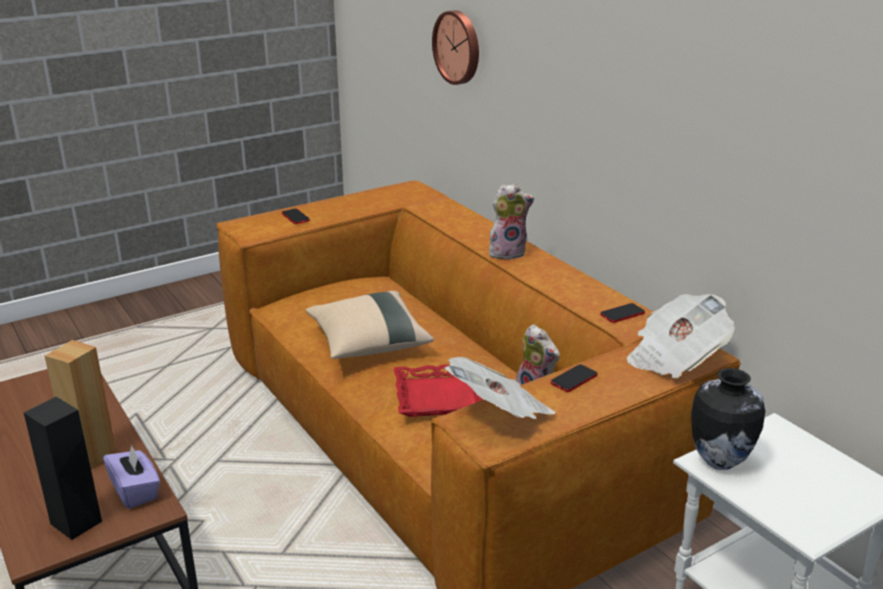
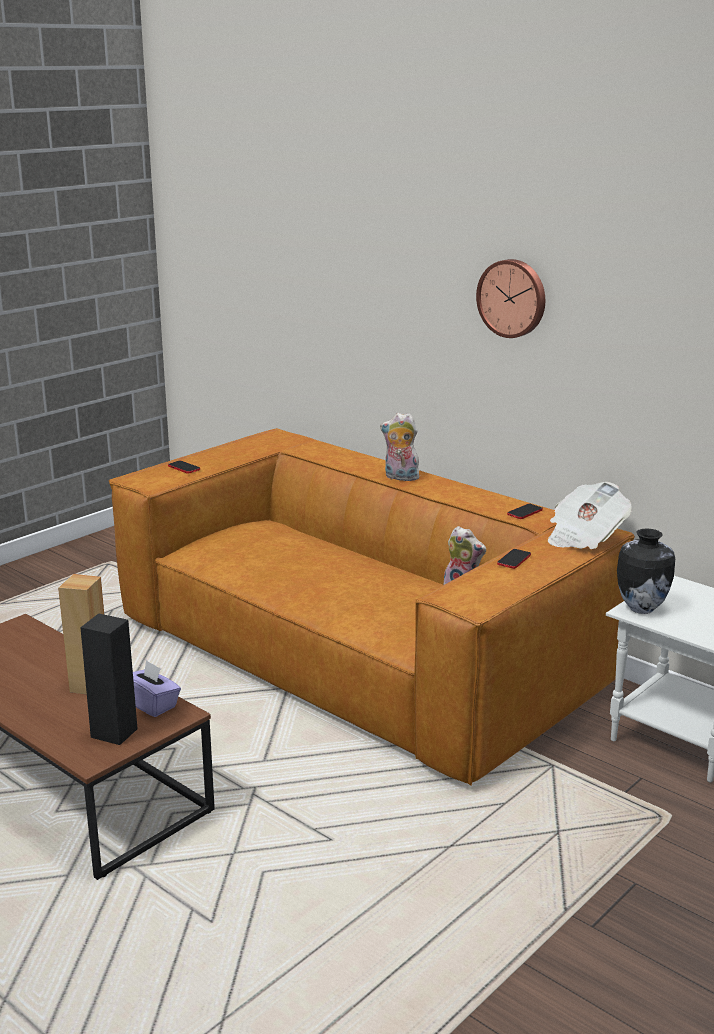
camera: 15 degrees left, 5 degrees down
beige pillow [306,291,434,359] -> none
red tray [394,364,484,417] -> none
wall clock [432,10,479,85] -> wall clock moved to [476,259,545,338]
newspaper [444,357,555,419] -> none
plush toy [489,184,534,260] -> plush toy turned 135 degrees counterclockwise [380,413,420,481]

